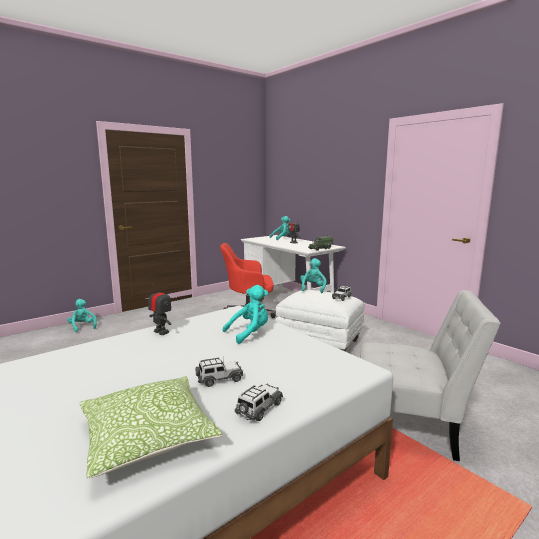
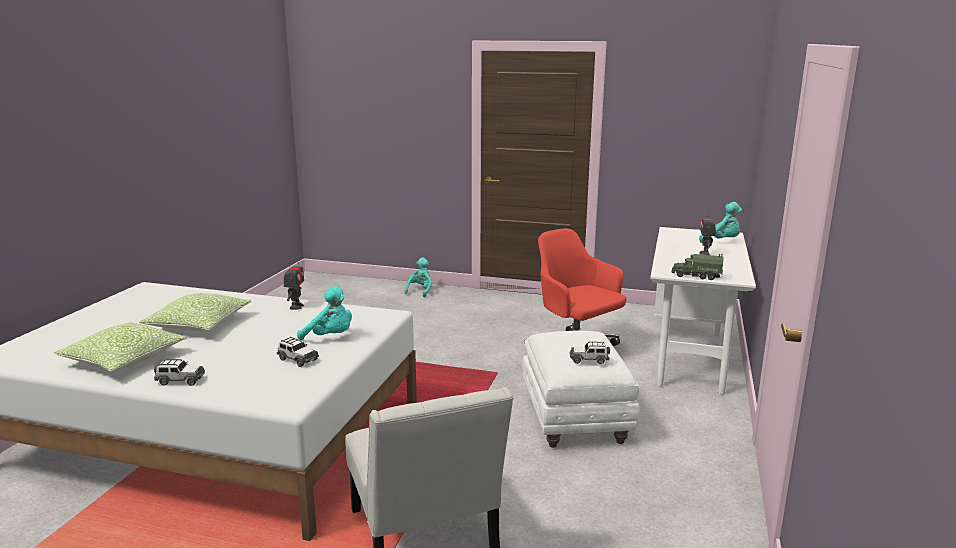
camera: 55 degrees right, 5 degrees up
toy car [195,358,243,387] -> toy car moved to [277,337,319,367]
turquoise plush toy [300,258,326,293] -> none
none -> pillow [139,293,251,331]

